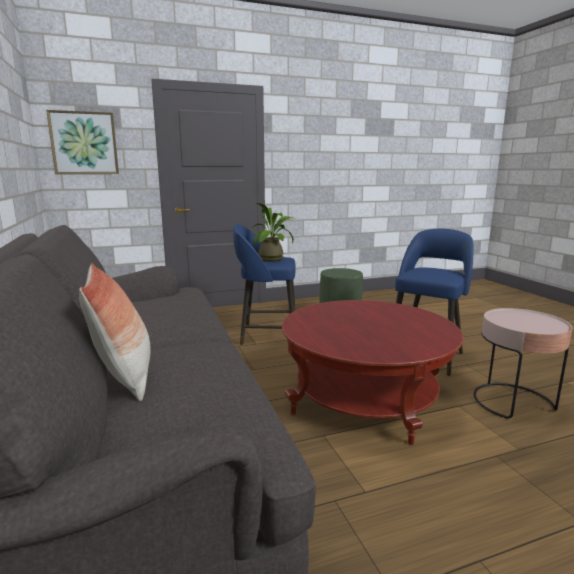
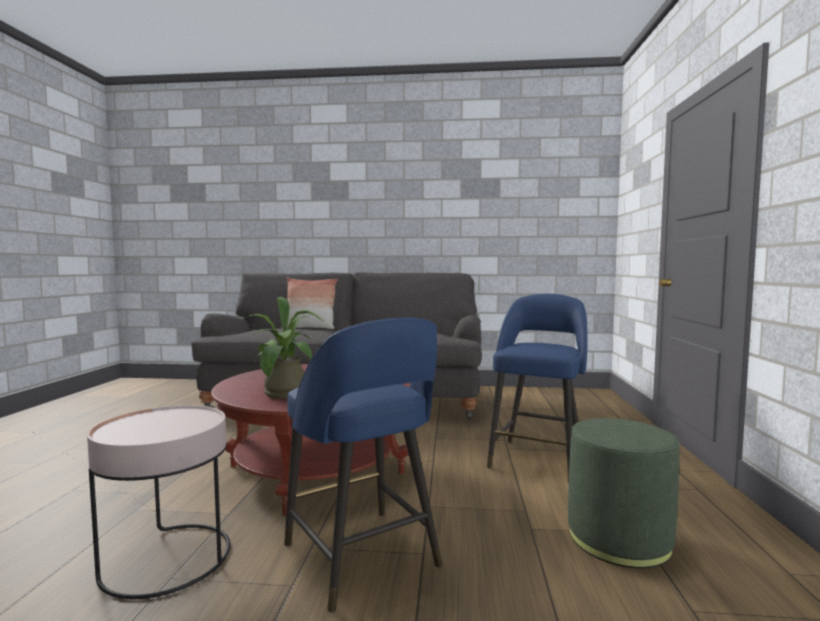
camera: 115 degrees right, 10 degrees down
picture [46,110,119,174] -> none
potted plant [250,203,297,262] -> potted plant moved to [239,297,324,399]

